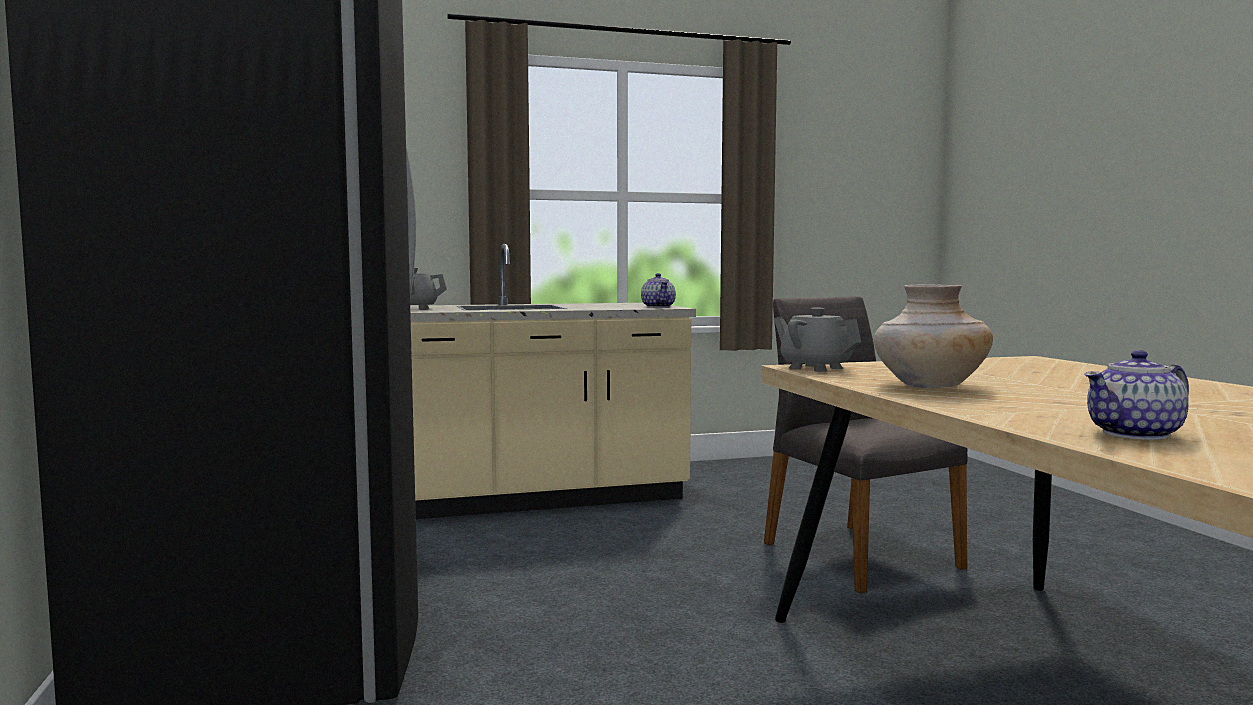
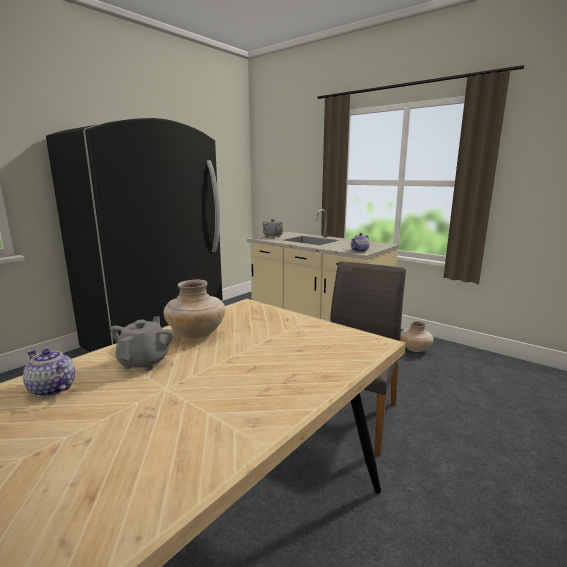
camera: 55 degrees right, 10 degrees up
grey teapot [774,307,861,372] -> grey teapot moved to [110,316,174,371]
none -> beige vase [401,321,434,352]

